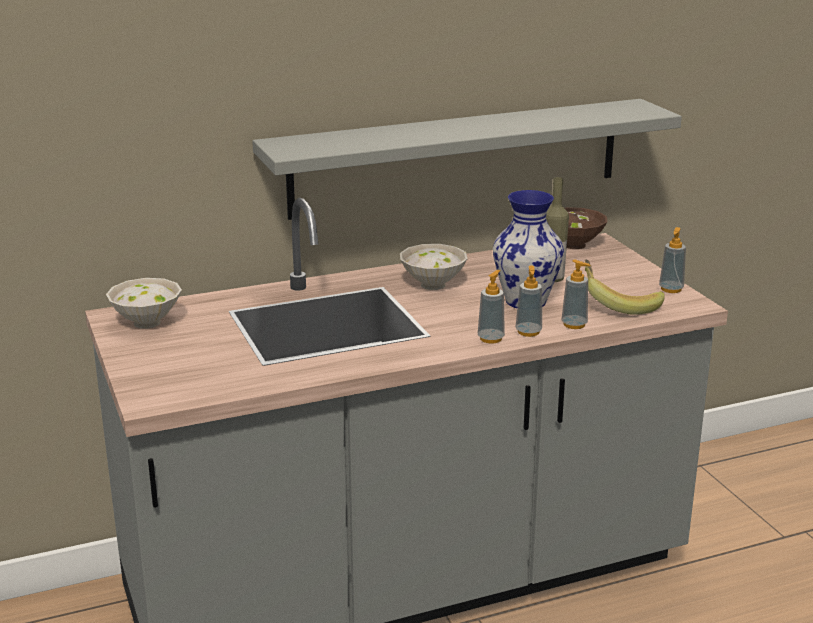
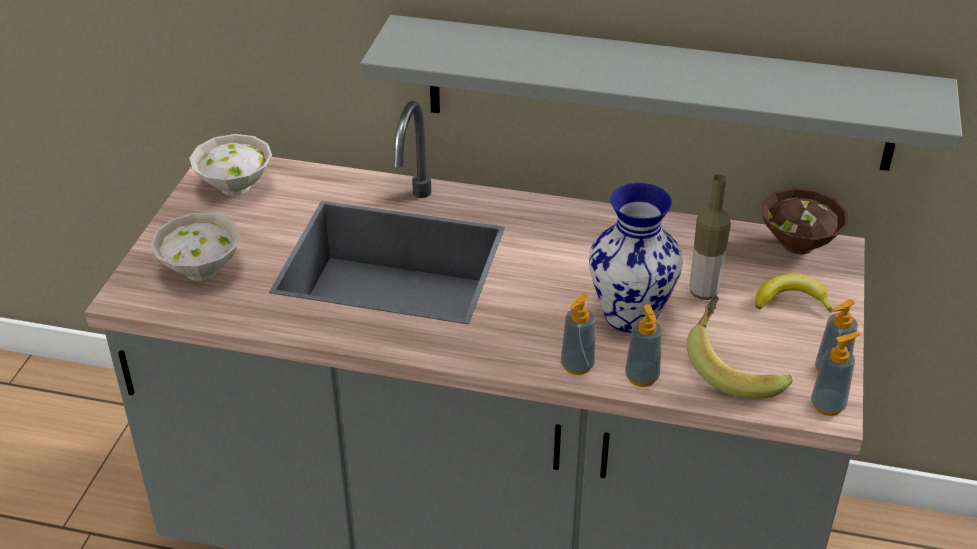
camera: 35 degrees right, 15 degrees up
white bowl [400,244,468,290] -> white bowl moved to [150,213,241,281]
soap dispenser [478,270,505,343] -> soap dispenser moved to [811,332,860,416]
none -> banana [755,274,833,313]

